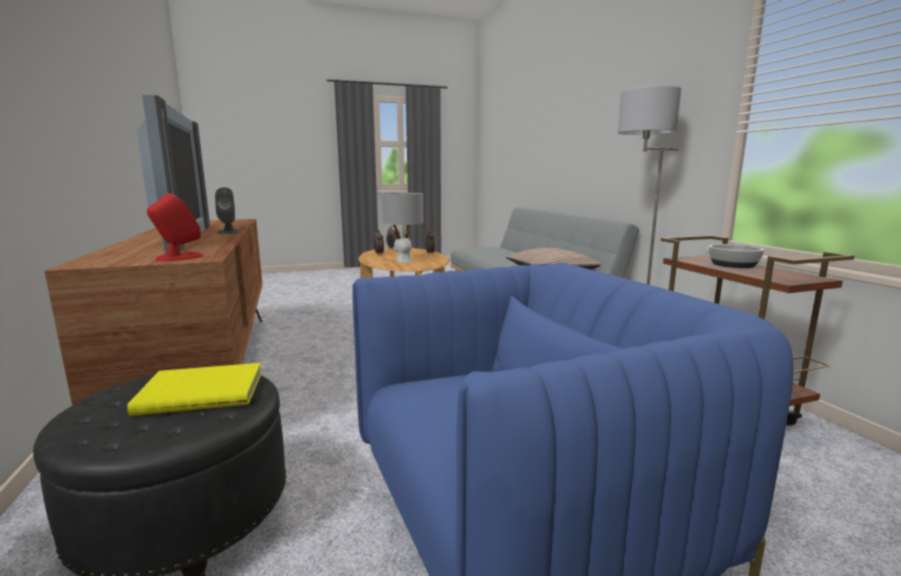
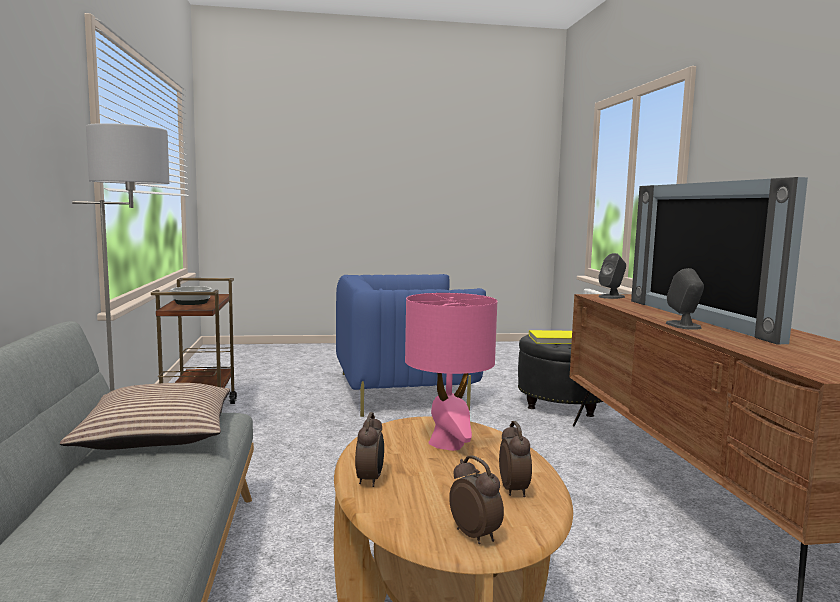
camera: 170 degrees left, 5 degrees down
red speaker [147,193,203,261] -> grey speaker [598,253,626,299]
grey table lamp [382,193,424,262] -> pink table lamp [405,293,497,451]

